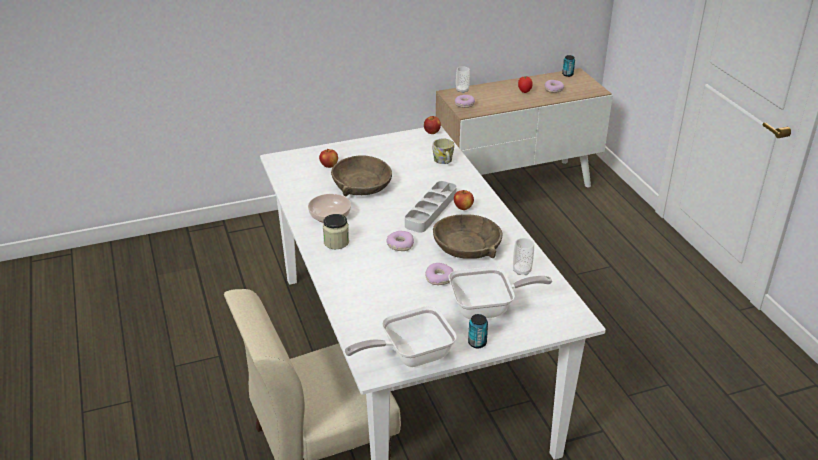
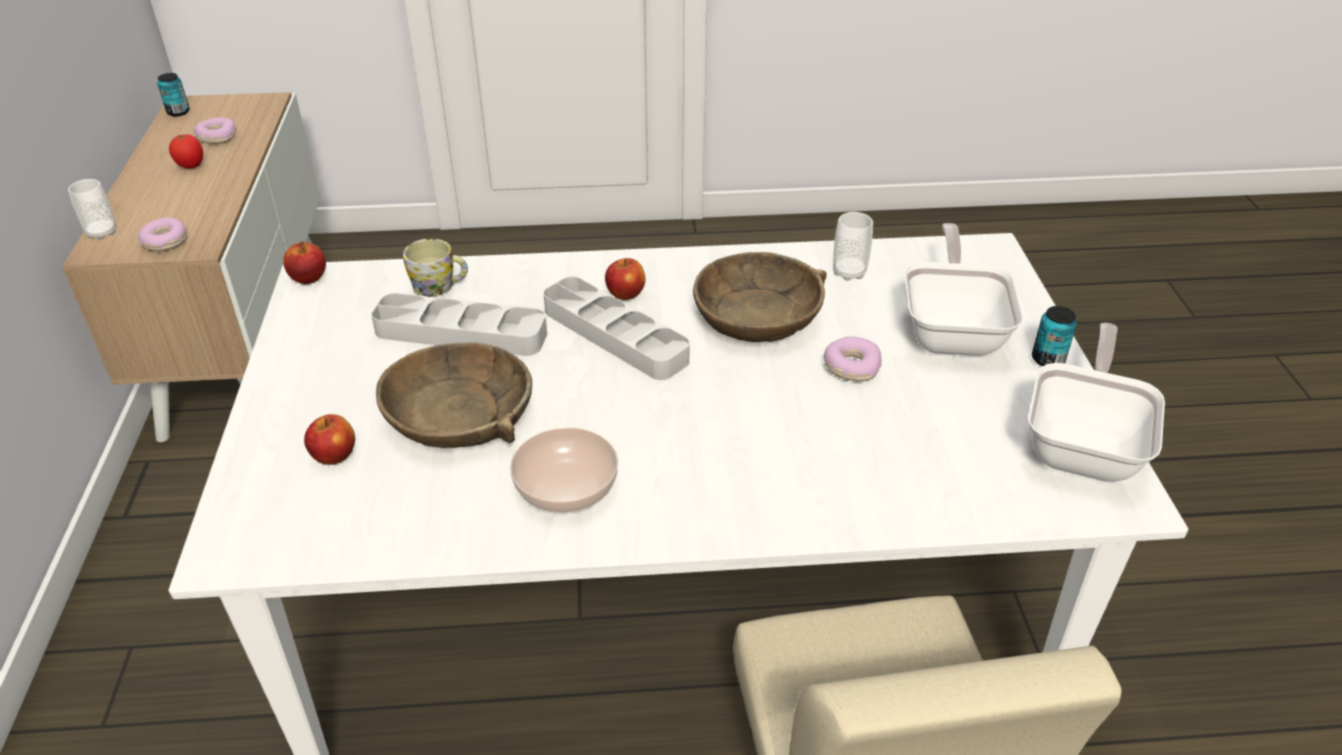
camera: 75 degrees left, 5 degrees up
jar [323,214,349,249] -> none
frying pan [345,306,457,367] -> frying pan turned 150 degrees counterclockwise [1028,323,1165,482]
donut [386,231,414,251] -> none
none -> grey tray [371,293,547,356]

